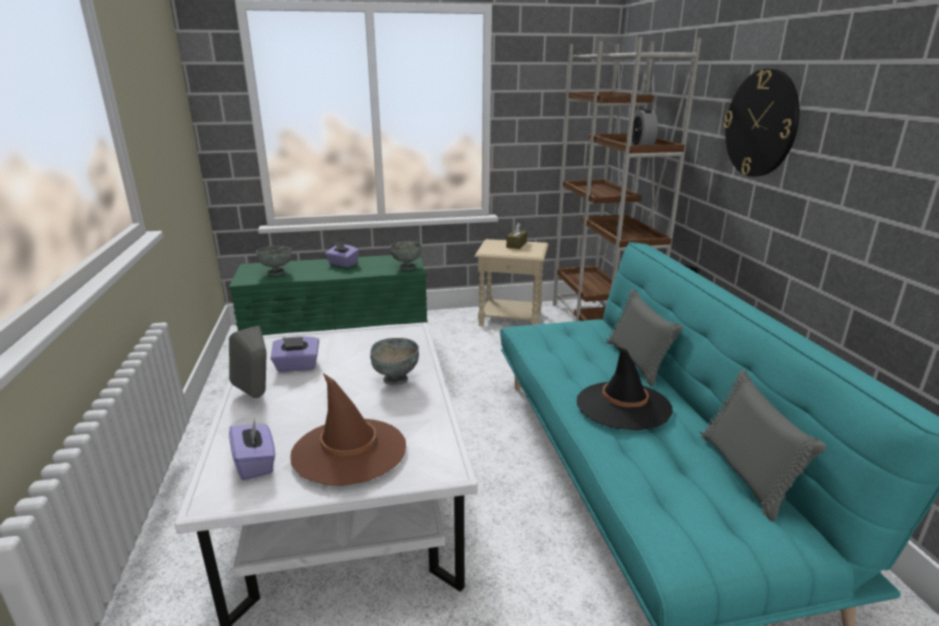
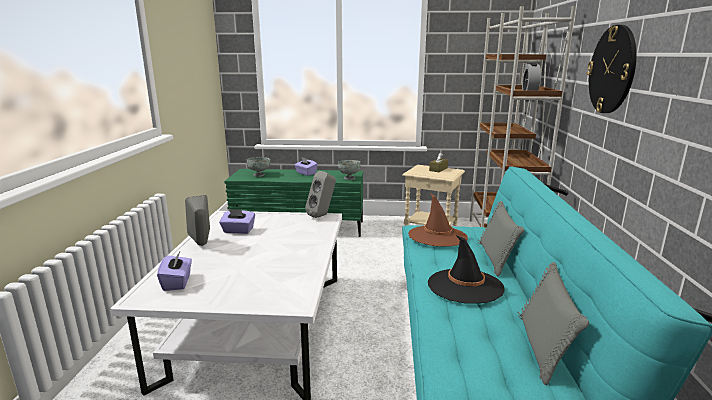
camera: 15 degrees right, 5 degrees down
brown hat [290,373,406,486] -> brown hat moved to [408,193,468,247]
grey bowl [370,338,419,386] -> none
none -> grey speaker [305,171,336,218]

